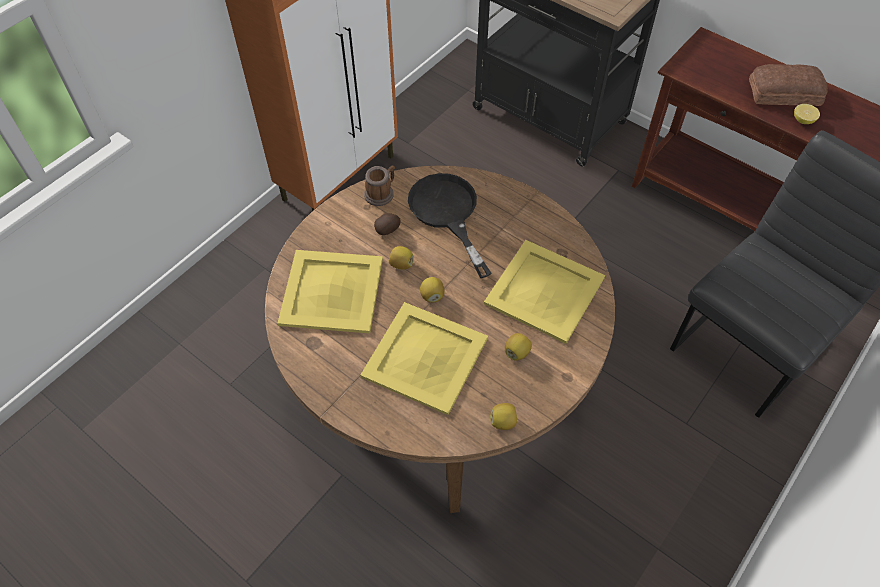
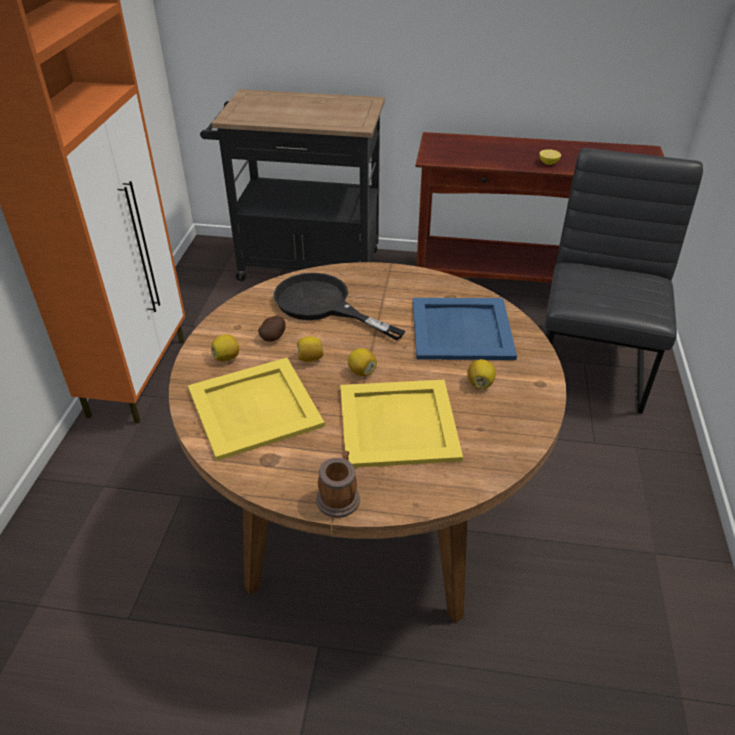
camera: 30 degrees left, 15 degrees down
mug [364,165,395,206] -> mug moved to [316,451,360,518]
yellow tray [484,240,605,344] -> blue tray [413,298,517,360]
lemon [490,403,517,430] -> lemon moved to [211,334,239,361]
bread [749,64,828,106] -> none

